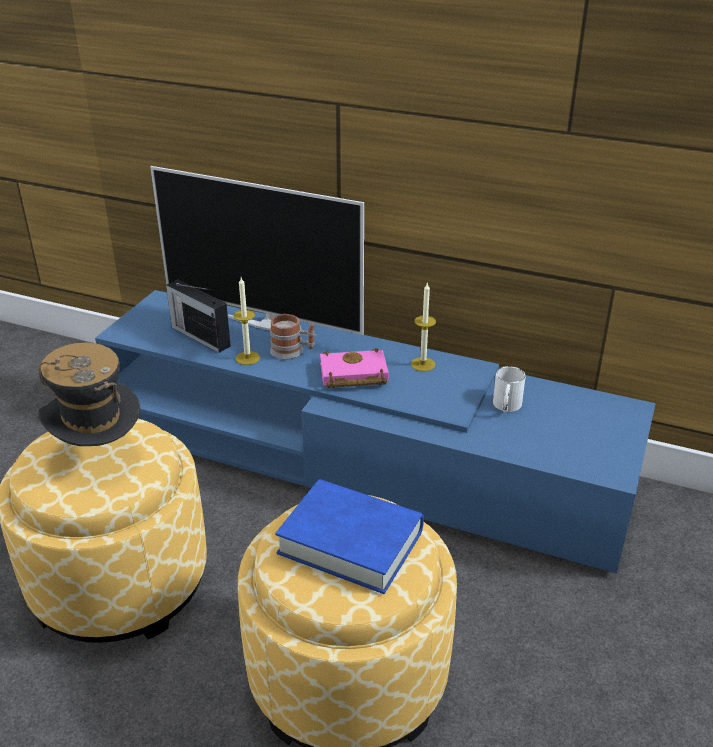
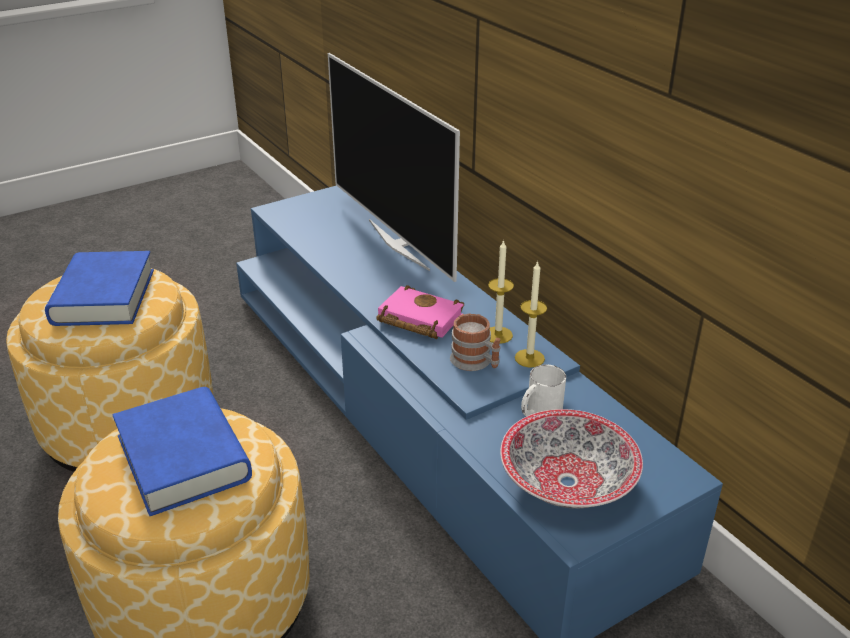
camera: 35 degrees right, 0 degrees up
hat [38,342,140,446] -> blue book [45,251,154,326]
radio [166,280,231,353] -> none
candle [233,277,260,365] -> candle moved to [515,261,547,367]
mug [270,314,315,360] -> mug moved to [450,314,500,371]
none -> bowl [500,409,643,508]

